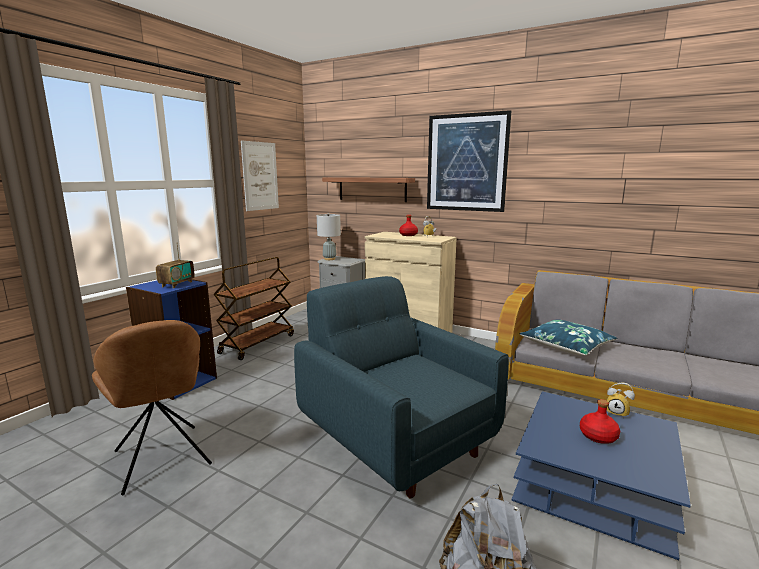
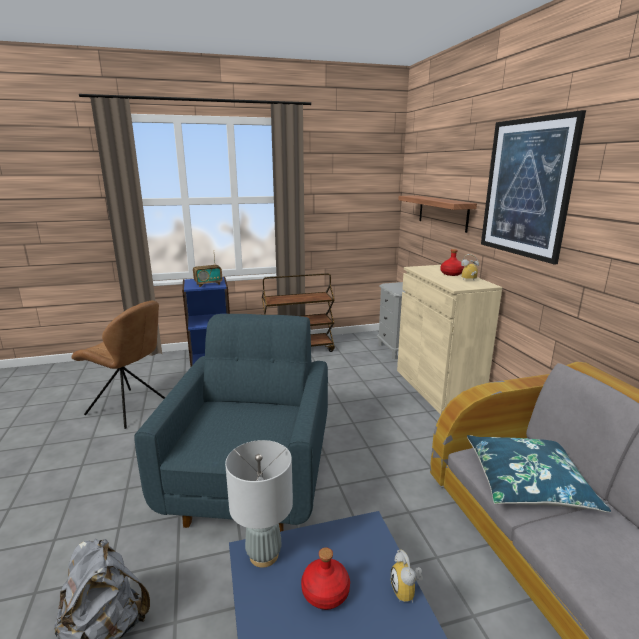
camera: 45 degrees right, 5 degrees up
brown chair [92,320,212,495] -> brown chair turned 75 degrees counterclockwise [72,300,165,429]
picture [241,140,279,211] -> none
grey table lamp [317,213,341,260] -> grey table lamp moved to [225,440,293,568]

